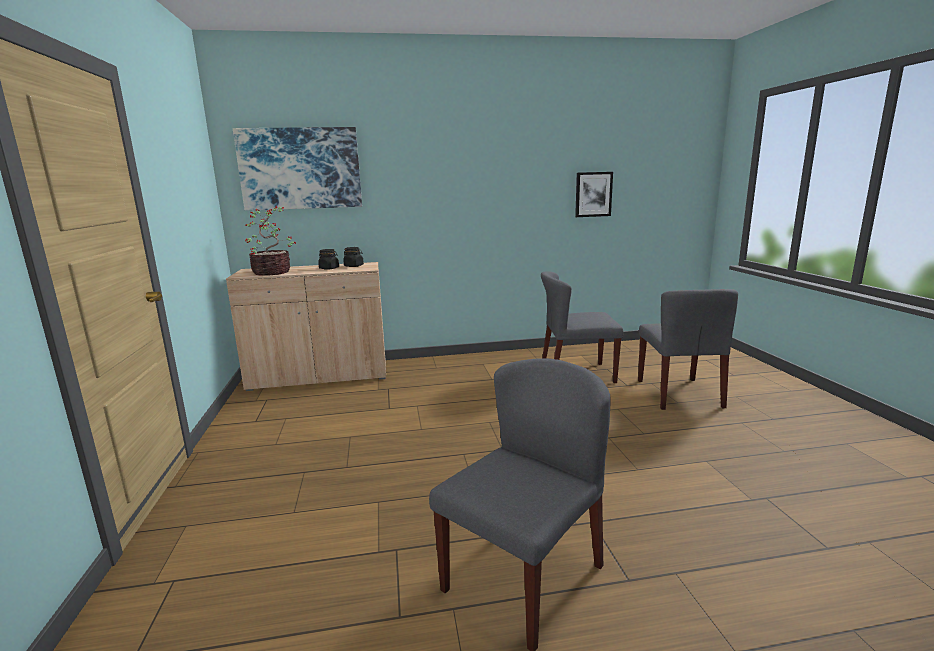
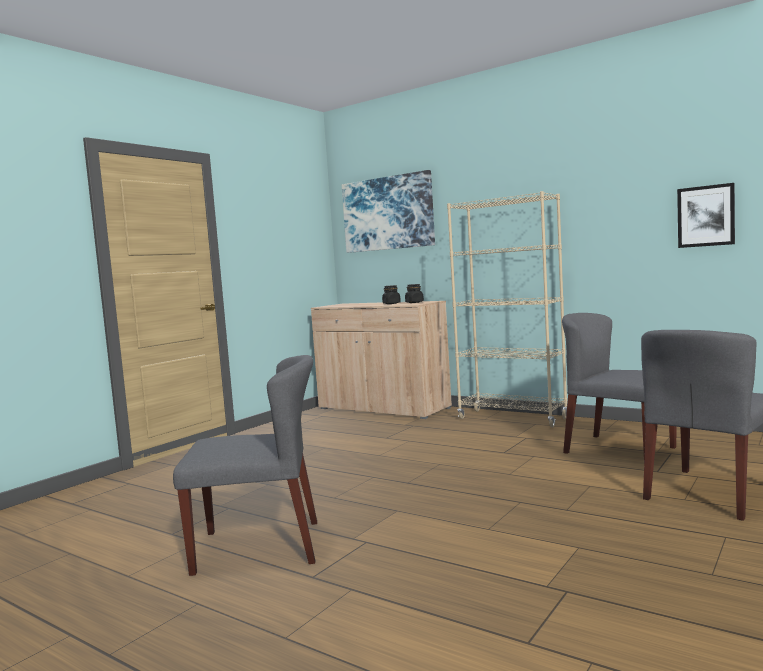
camera: 45 degrees right, 10 degrees down
potted plant [245,206,296,276] -> none
none -> beige bookcase [447,191,567,428]

